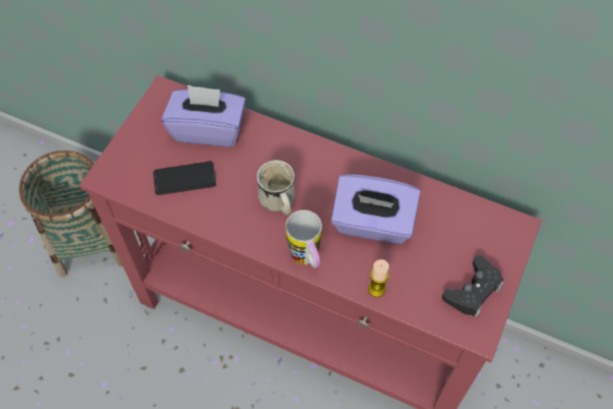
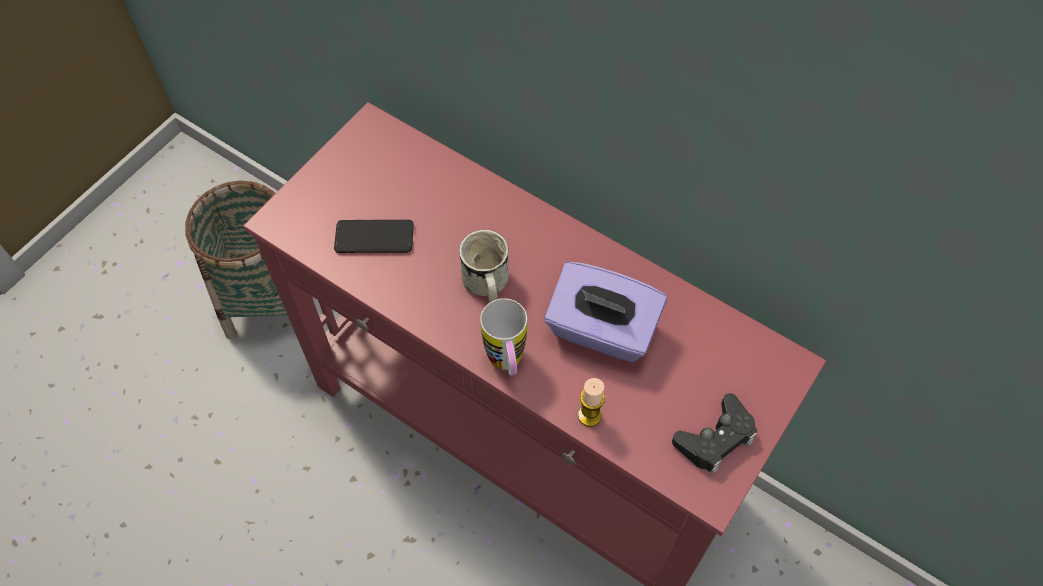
camera: 10 degrees right, 0 degrees up
purple tissue box [162,85,246,147] -> none

